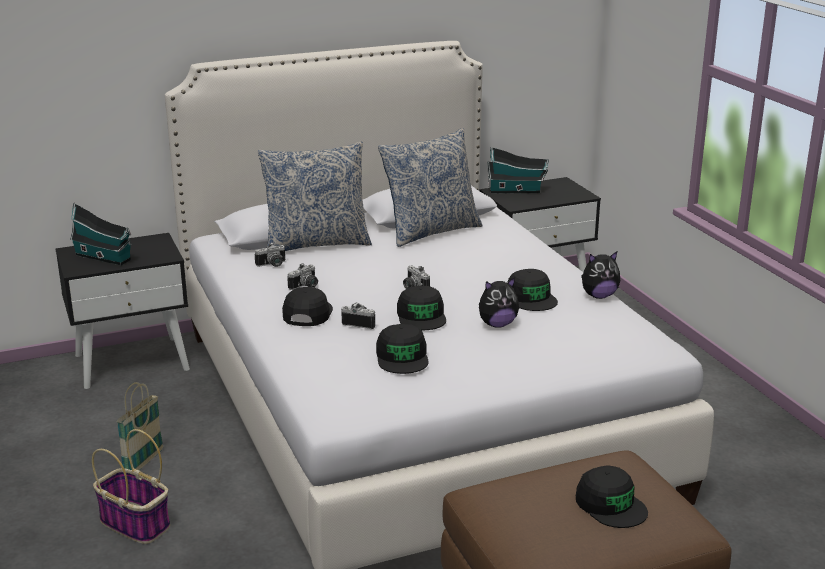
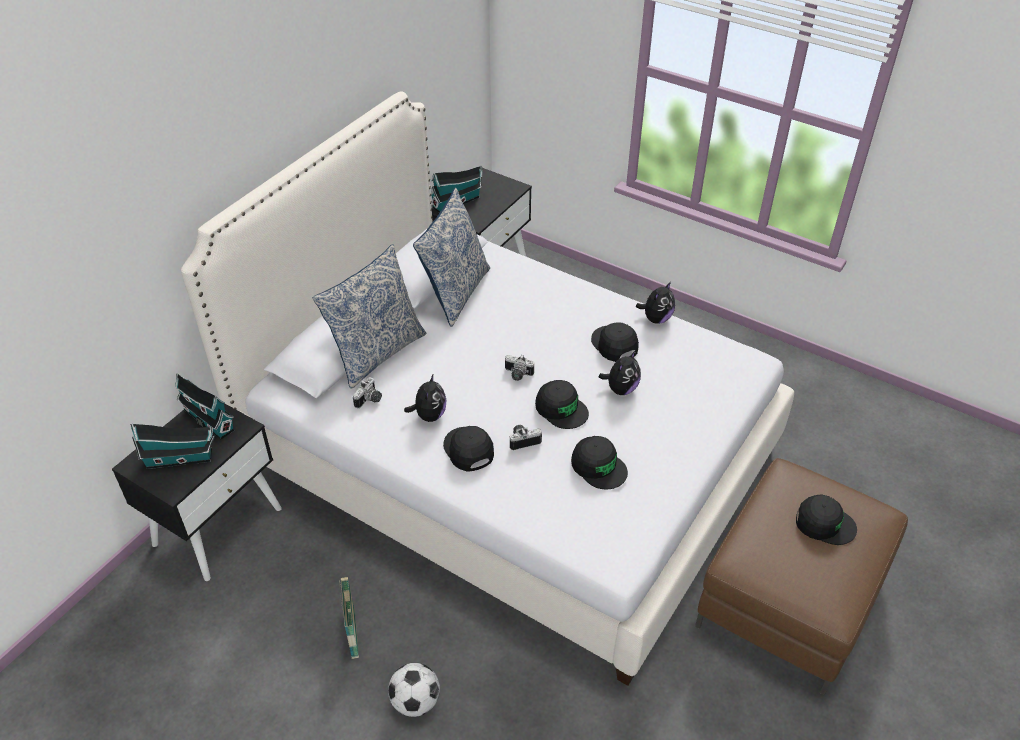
camera: 35 degrees left, 20 degrees up
basket [92,429,170,544] -> football [388,663,440,717]
camera [287,263,318,290] -> plush toy [404,373,446,422]
black cap [507,269,558,311] -> black cap turned 150 degrees counterclockwise [591,322,639,362]
none -> toy house [175,373,234,440]

